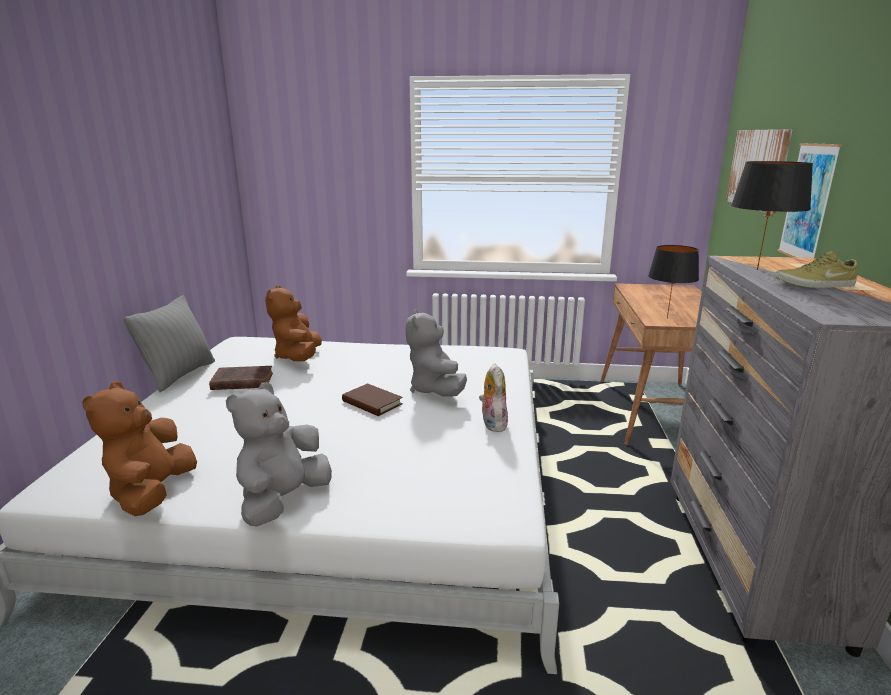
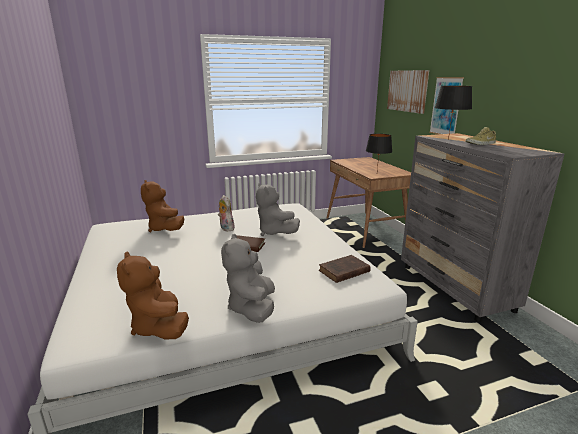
camera: 25 degrees left, 0 degrees up
grey pillow [123,295,215,392] -> none
brown book [209,366,273,390] -> brown book moved to [319,255,371,283]
plush toy [479,363,508,432] -> plush toy moved to [218,195,234,232]

